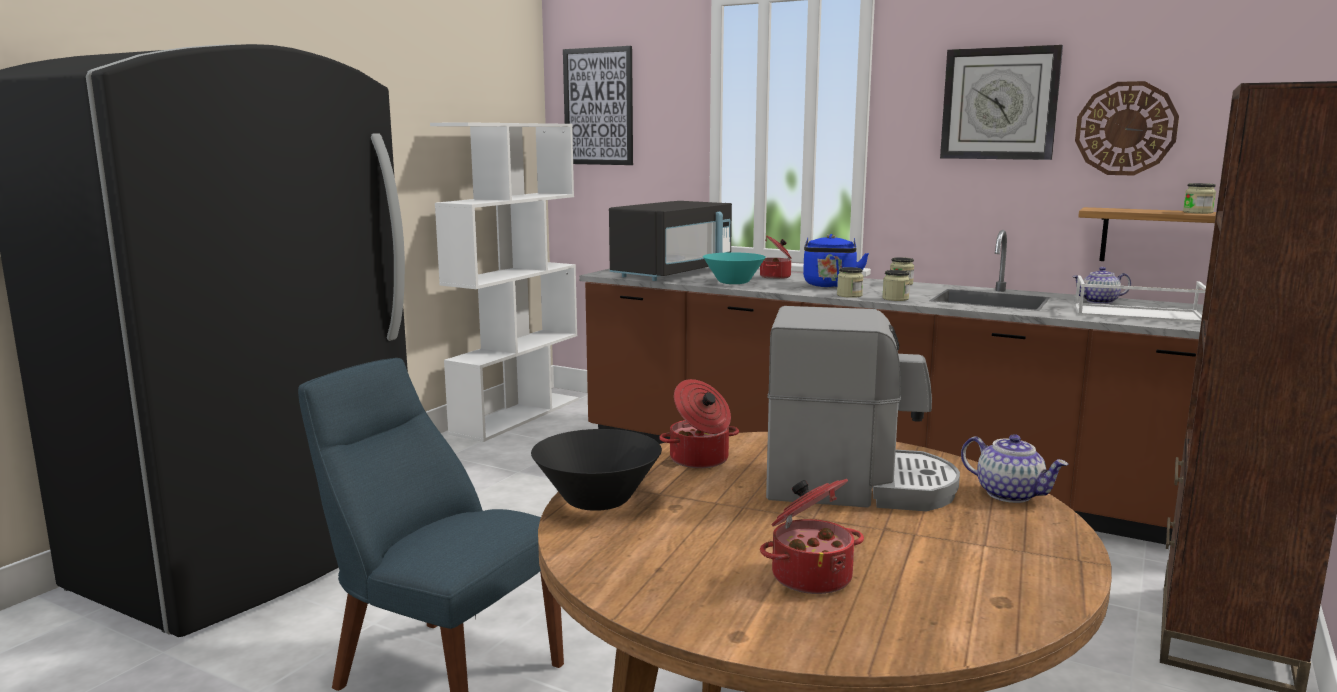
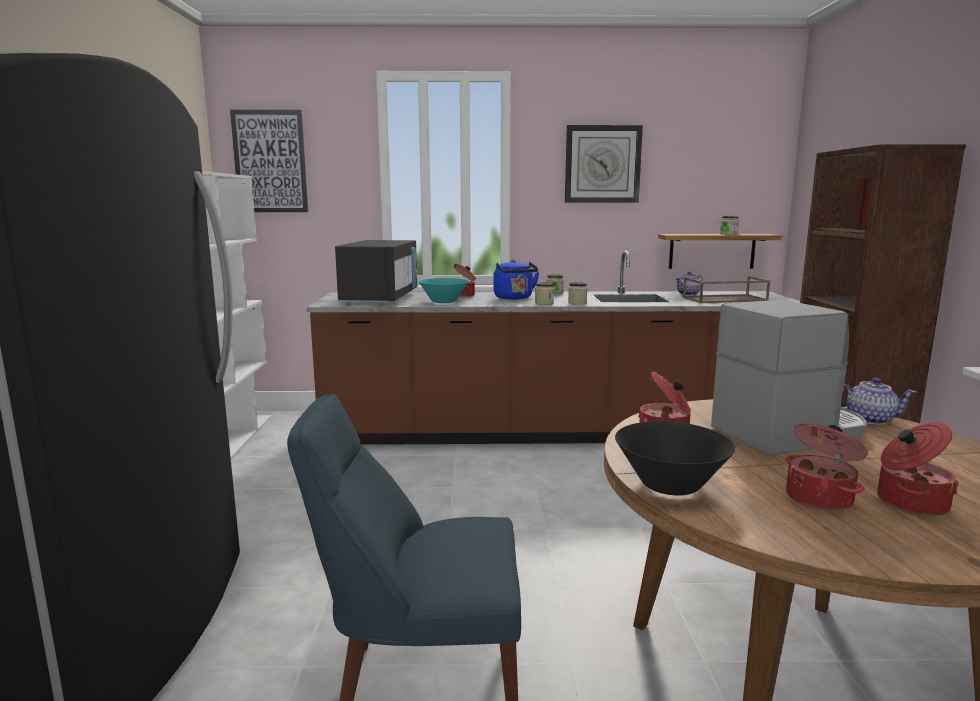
camera: 30 degrees left, 0 degrees up
white tray [1074,276,1206,323] -> brown tray [682,276,771,303]
wall clock [1075,81,1179,175] -> none
none -> cooking pot [786,424,868,512]

